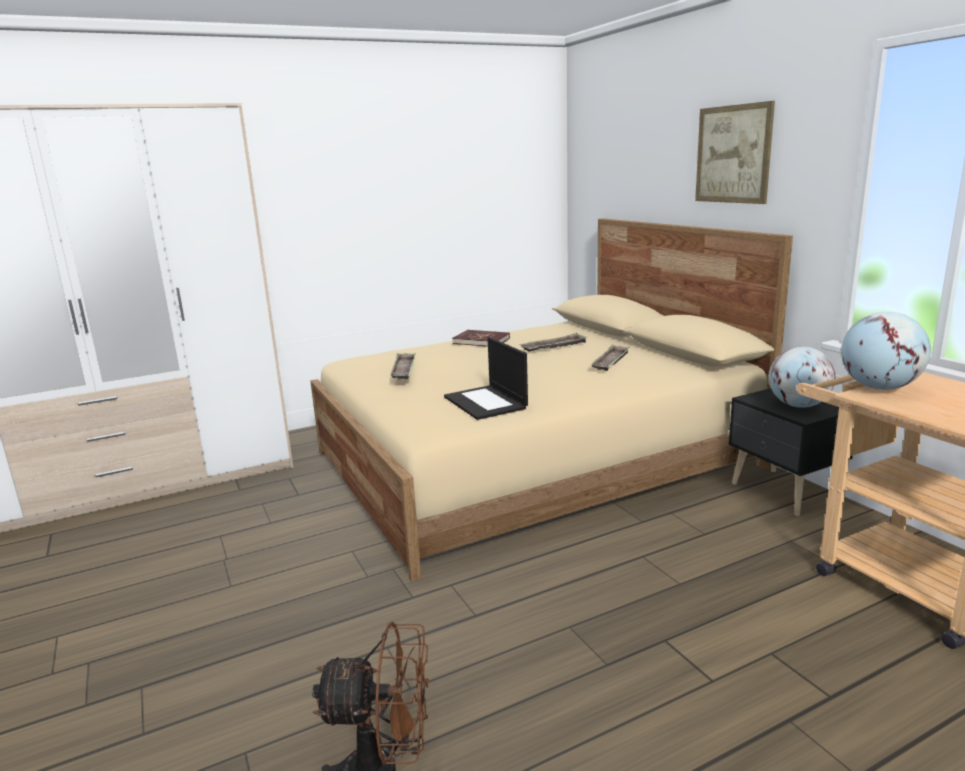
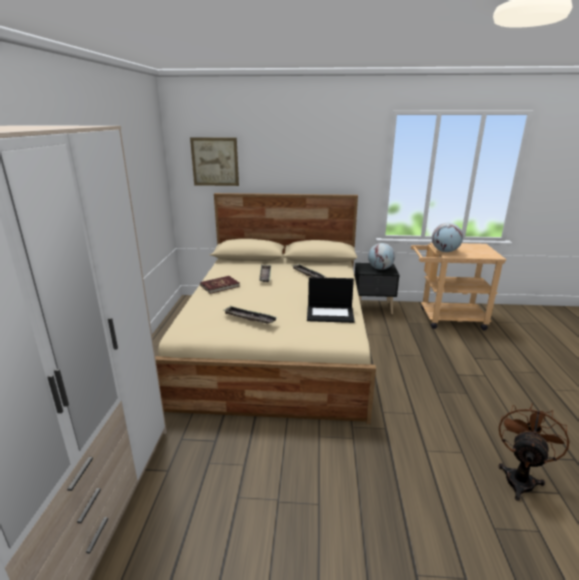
camera: 60 degrees left, 5 degrees up
picture [695,101,775,204] -> picture moved to [190,137,239,186]

